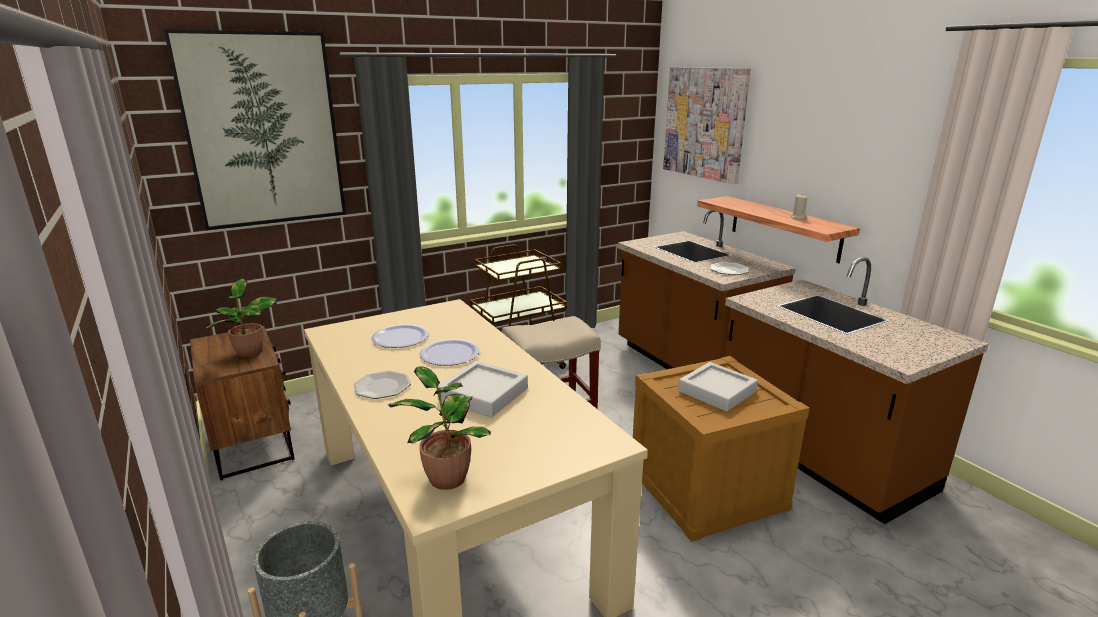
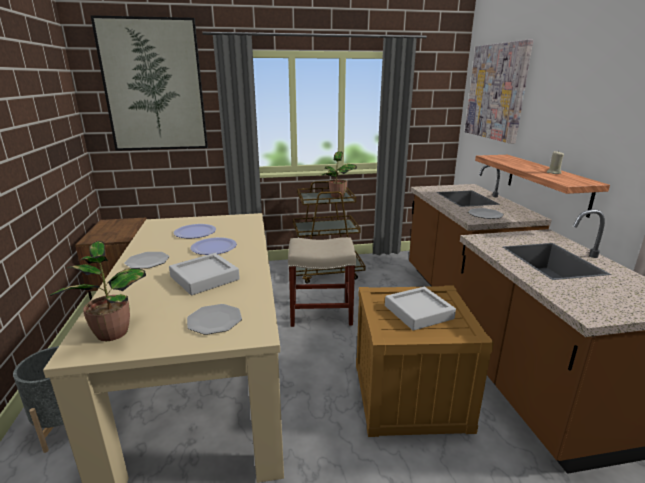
camera: 20 degrees right, 0 degrees up
potted plant [205,279,277,357] -> potted plant moved to [320,151,357,198]
none -> plate [187,304,242,335]

